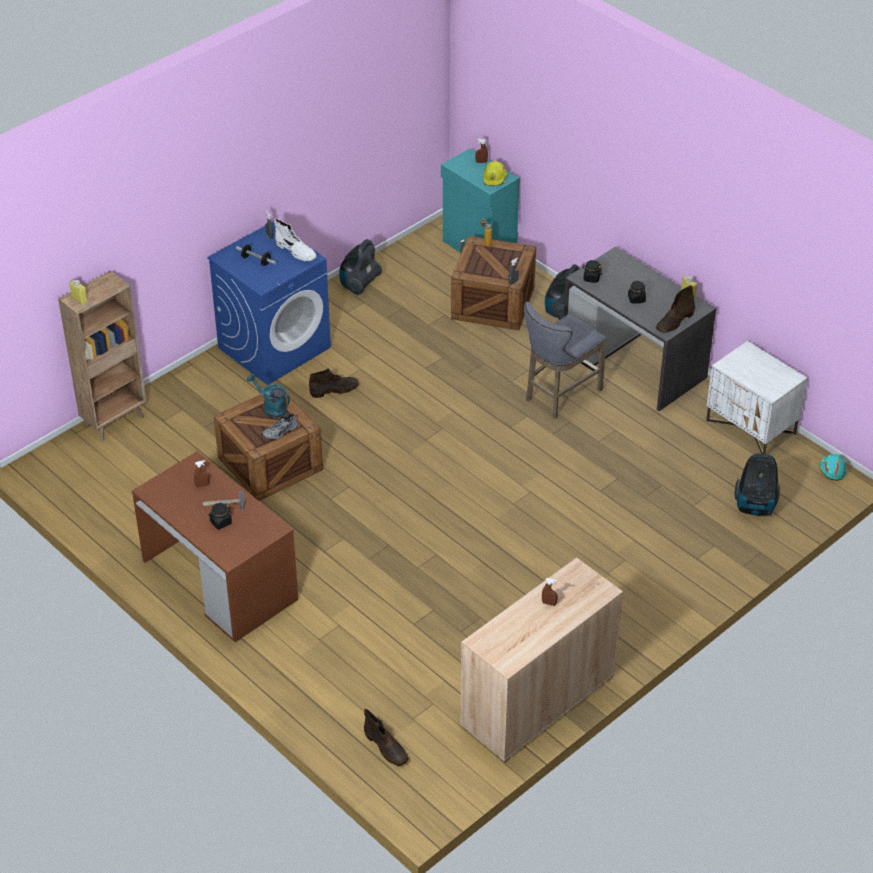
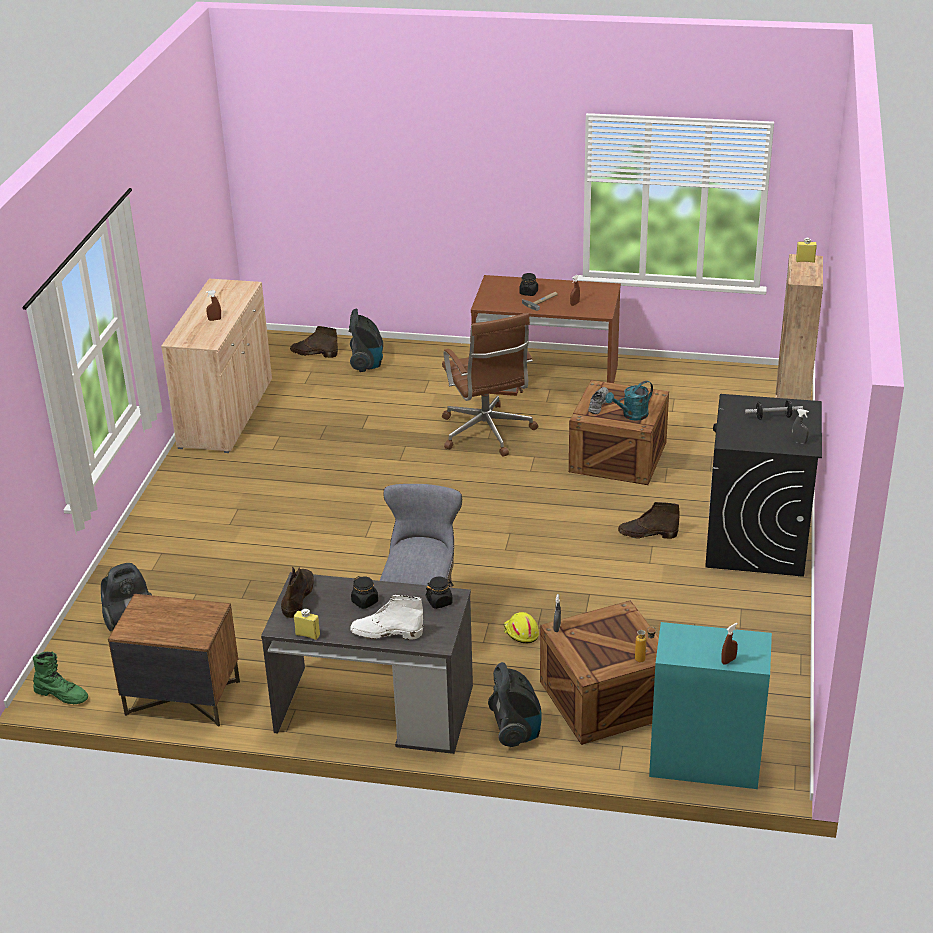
camera: 145 degrees right, 10 degrees down
blue washing machine [207,222,331,385] -> black washing machine [705,394,822,577]
turquoise watering can [247,374,290,418] -> turquoise watering can turned 150 degrees clockwise [605,381,653,421]
white boot [274,219,316,261] -> white boot moved to [350,595,423,639]
brown boot [309,368,359,398] -> brown boot turned 60 degrees clockwise [618,502,680,539]
vacuum cleaner [339,239,382,295] -> vacuum cleaner moved to [349,309,383,372]
yellow hard hat [483,161,507,186] -> yellow hard hat moved to [504,612,539,643]
white nightstand [706,341,808,454] -> brown nightstand [108,594,240,727]
turquoise hard hat [819,454,846,481] -> green boot [33,652,88,704]
none -> brown office chair [442,313,538,457]

